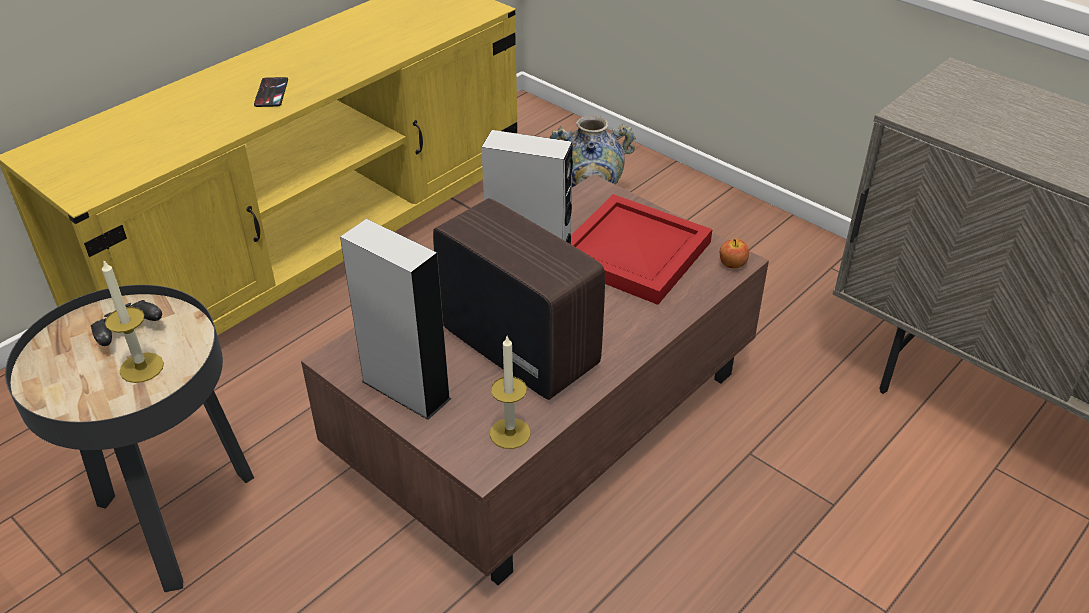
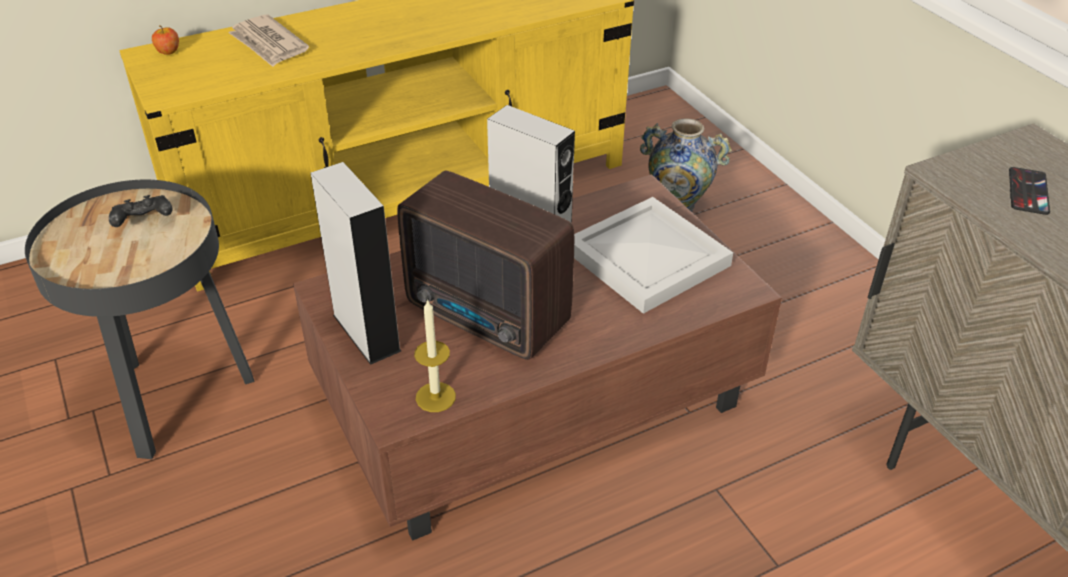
camera: 20 degrees right, 0 degrees up
candle [102,259,164,383] -> none
phone [254,77,288,107] -> phone moved to [1009,167,1050,215]
radio [433,198,605,400] -> radio turned 150 degrees clockwise [397,170,574,360]
red tray [571,194,712,305] -> white tray [574,197,733,314]
apple [720,239,749,269] -> apple moved to [152,25,179,55]
none -> newspaper [228,14,309,67]

